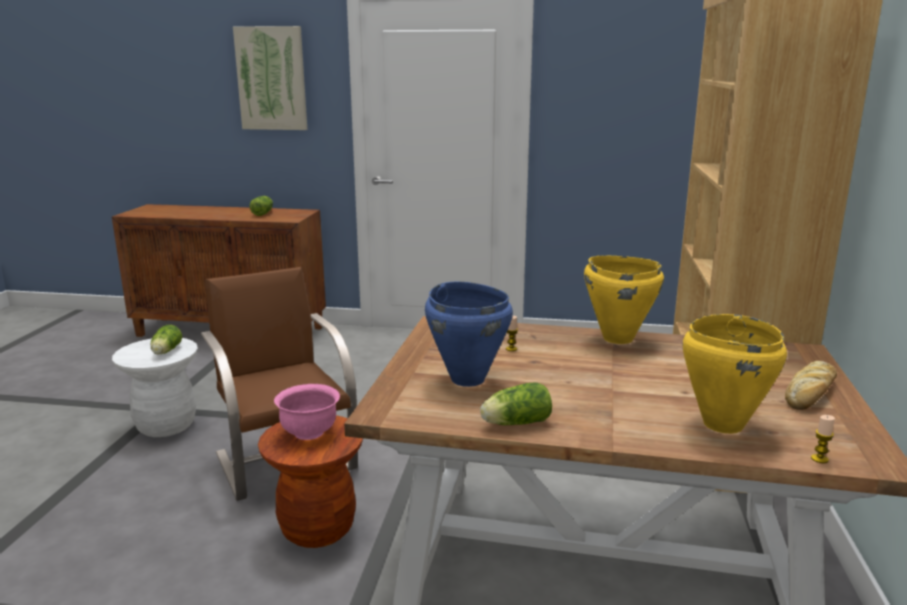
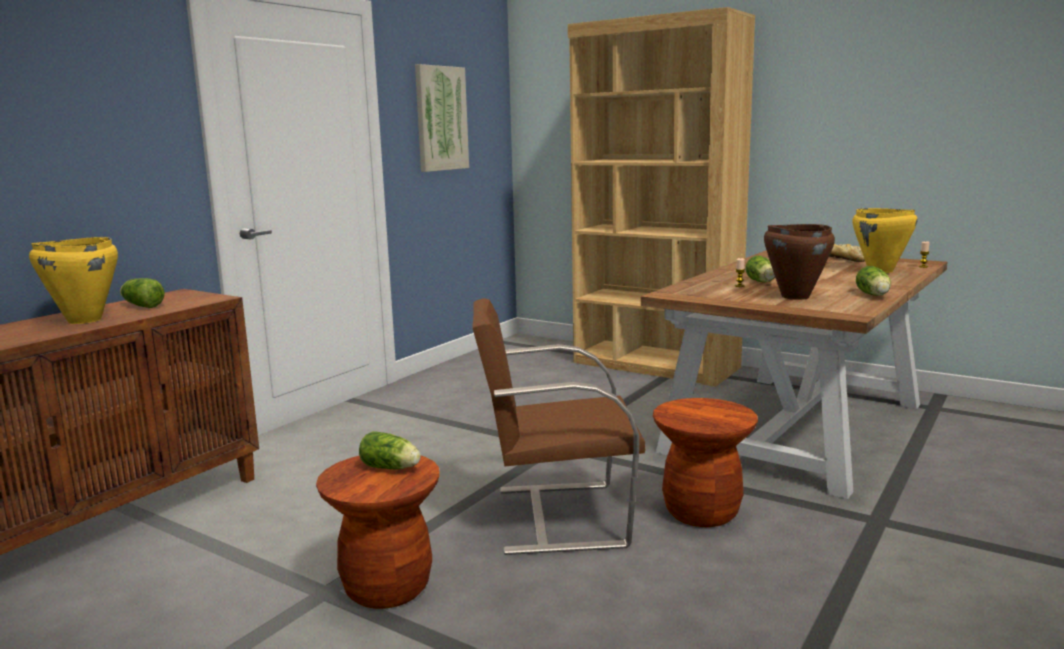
camera: 65 degrees left, 5 degrees down
white stool [112,338,198,437] -> brown stool [316,456,439,609]
picture [233,26,307,130] -> picture moved to [415,64,469,172]
pink bowl [274,384,340,440] -> none
blue cooking pot [425,282,513,387] -> brown cooking pot [764,224,835,300]
yellow cooking pot [584,256,664,344] -> yellow cooking pot moved to [29,237,118,324]
none -> lettuce [745,256,775,283]

